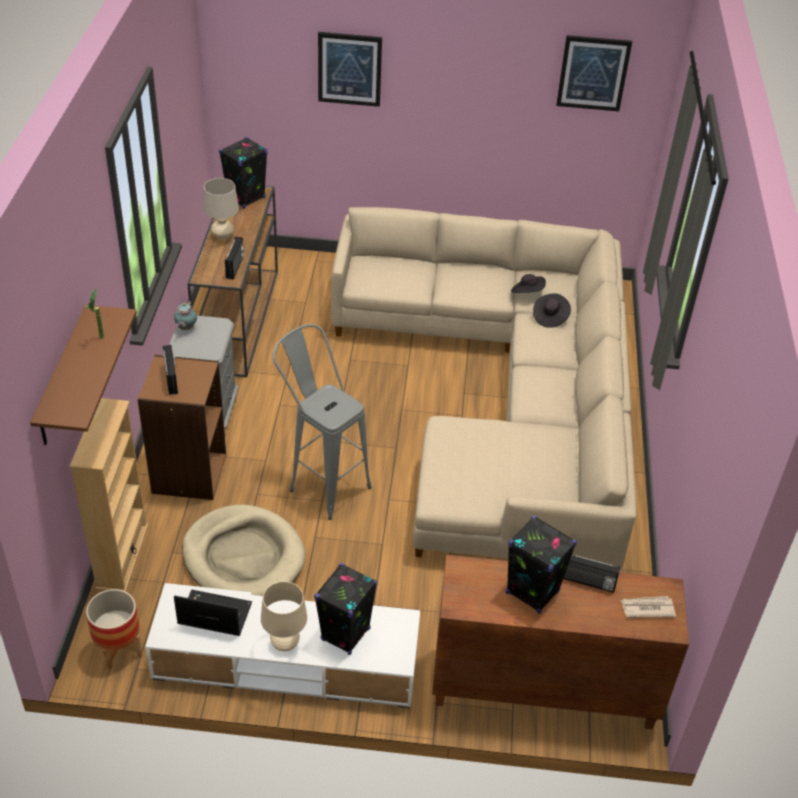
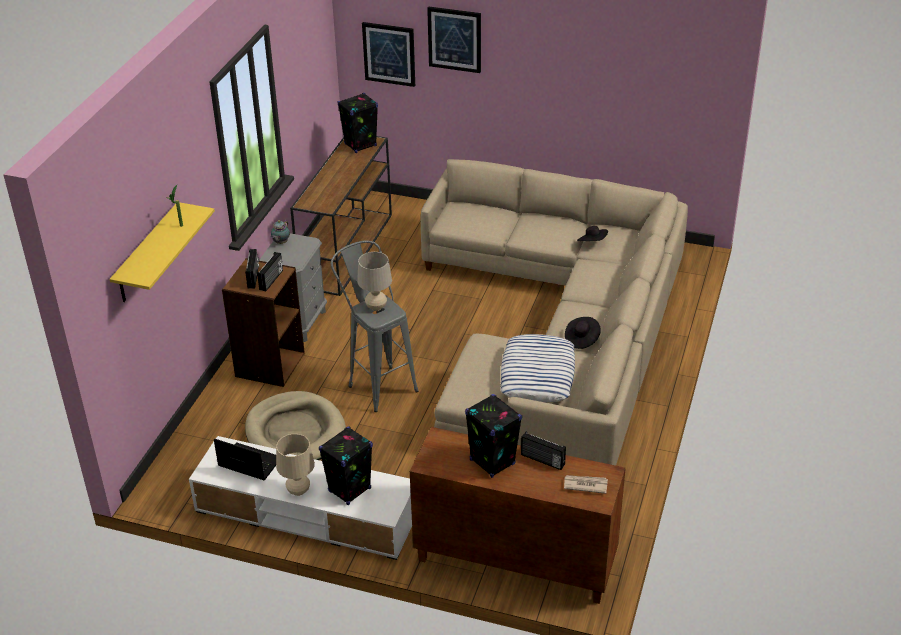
camera: 15 degrees right, 5 degrees down
brown shelf [30,305,137,445] -> yellow shelf [109,202,215,302]
beige bookcase [69,398,149,592] -> none
planter [86,589,142,670] -> none
beige table lamp [203,178,239,240] -> beige table lamp moved to [357,252,392,311]
radio [225,236,244,280] -> radio moved to [257,252,283,291]
black hat [533,293,571,328] -> black hat moved to [565,317,601,349]
picture [556,35,632,111] -> picture moved to [362,22,415,87]
none -> pillow [500,334,575,402]

